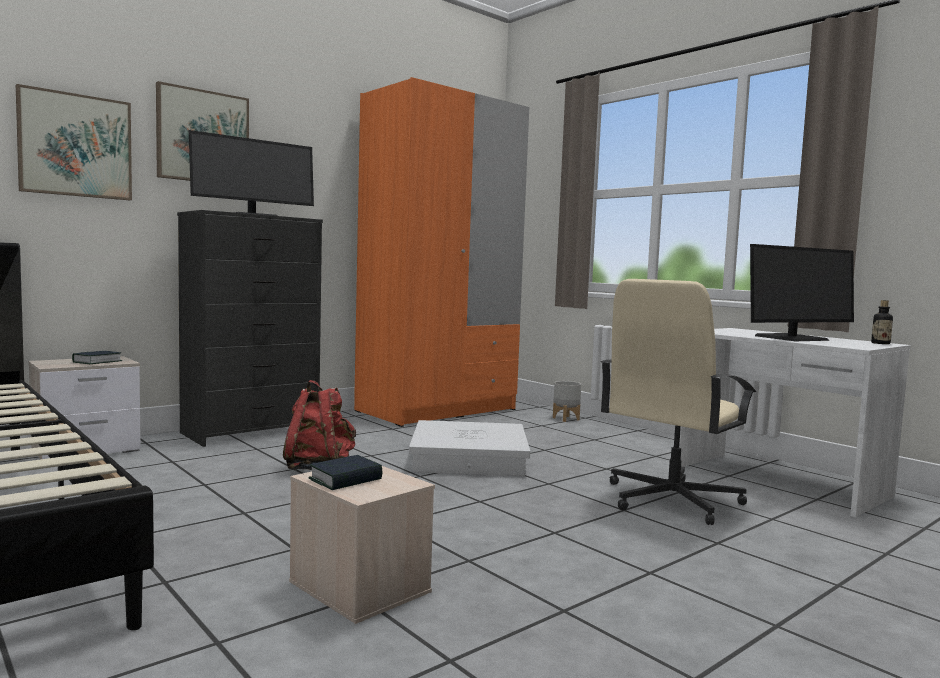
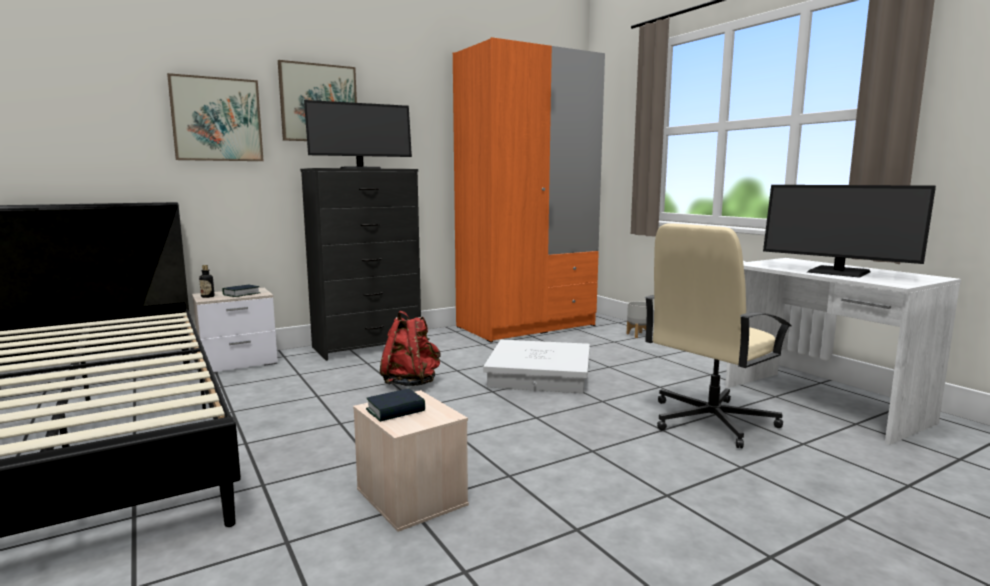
camera: 10 degrees right, 5 degrees up
monitor [750,244,854,341] -> monitor turned 60 degrees clockwise [763,185,936,278]
bottle [871,300,893,344] -> bottle moved to [199,265,215,298]

